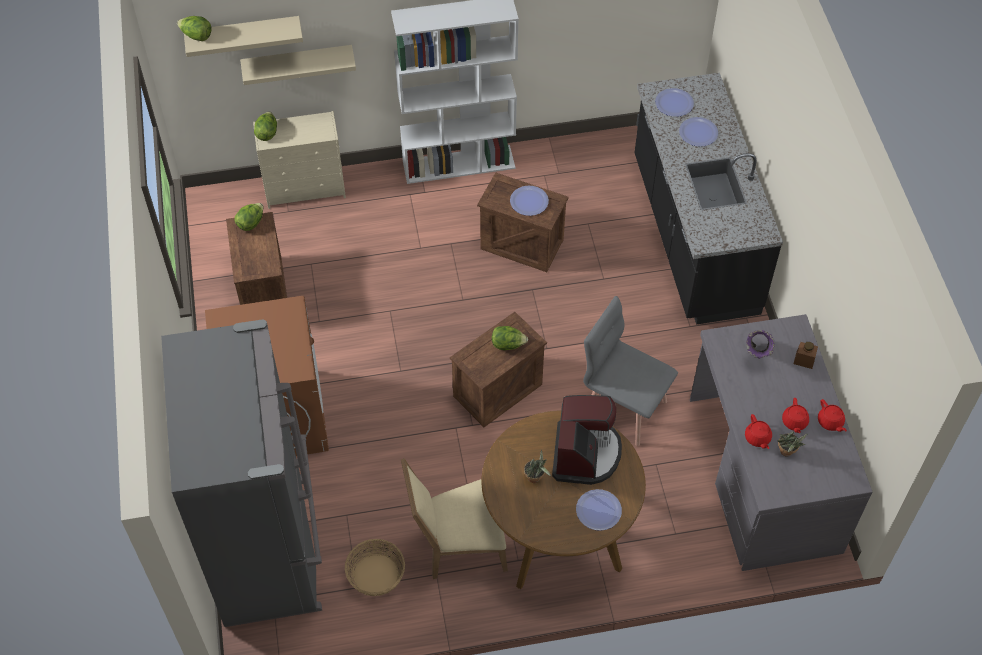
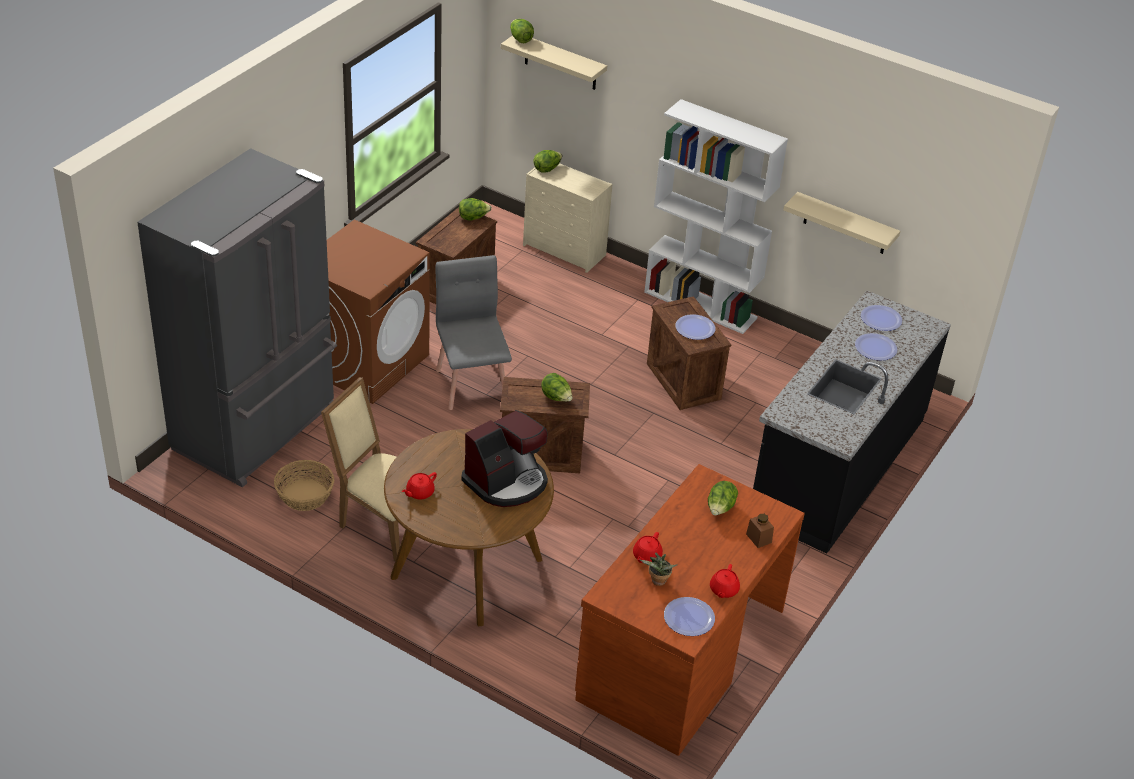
camera: 40 degrees right, 15 degrees down
beige shelf [240,45,356,85] -> beige shelf moved to [783,192,900,254]
potted plant [524,450,551,483] -> none
plate [576,489,622,531] -> plate moved to [664,597,715,636]
grey chair [583,296,678,446] -> grey chair moved to [435,255,512,410]
grey desk [690,314,873,571] -> brown desk [575,464,805,756]
purple vase [746,330,775,359] -> lettuce [708,481,738,516]
red teapot [782,398,809,433] -> red teapot moved to [402,472,437,500]

